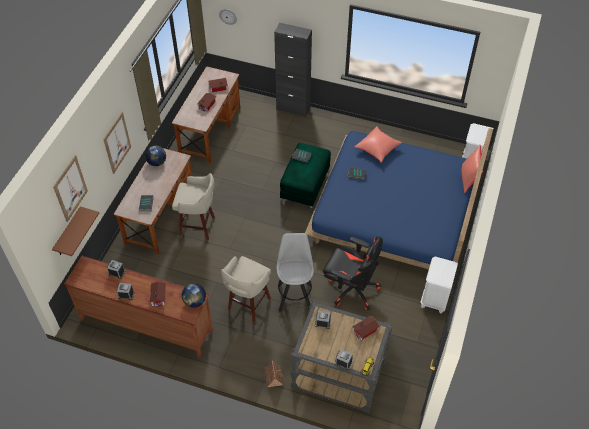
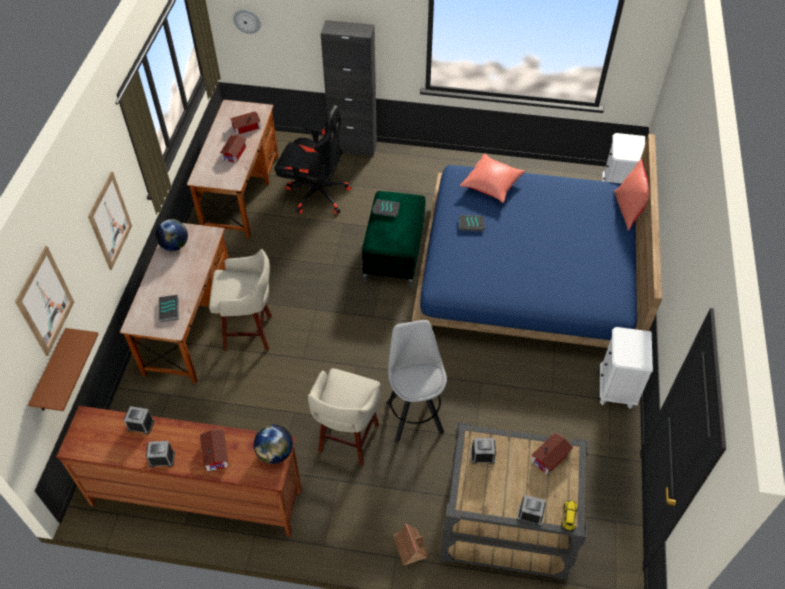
camera: 10 degrees left, 0 degrees up
black office chair [323,236,383,310] -> black office chair moved to [274,105,352,214]

